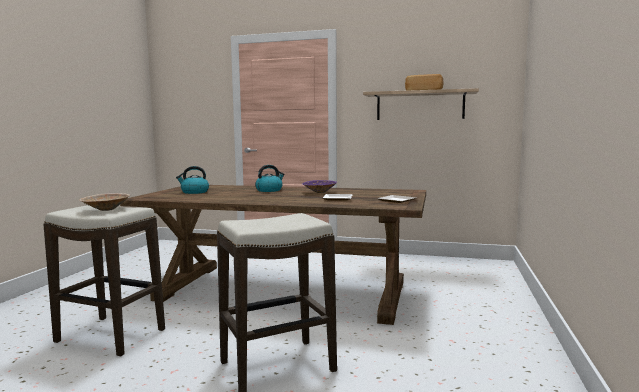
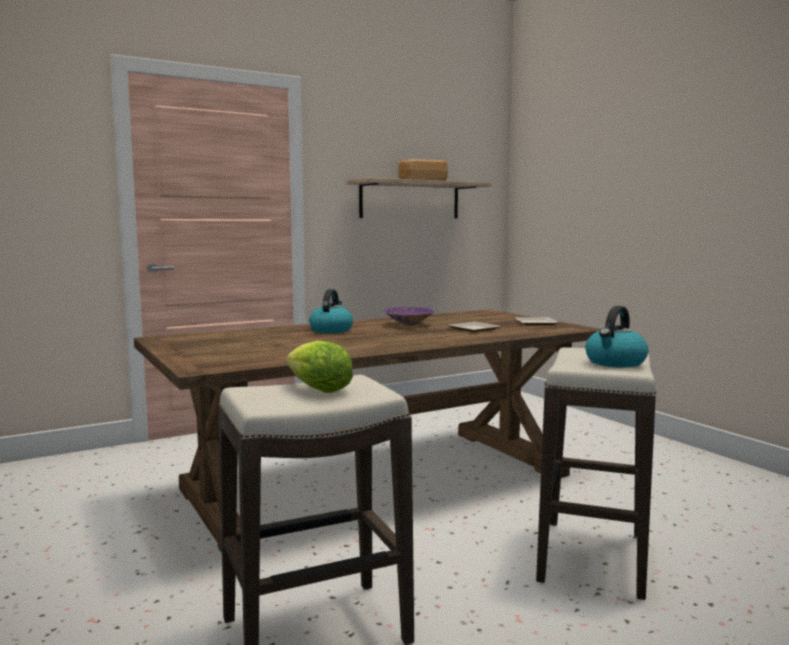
camera: 45 degrees left, 0 degrees up
beige bowl [79,193,130,211] -> lettuce [286,341,353,393]
kettle [176,166,209,194] -> kettle moved to [585,306,649,367]

